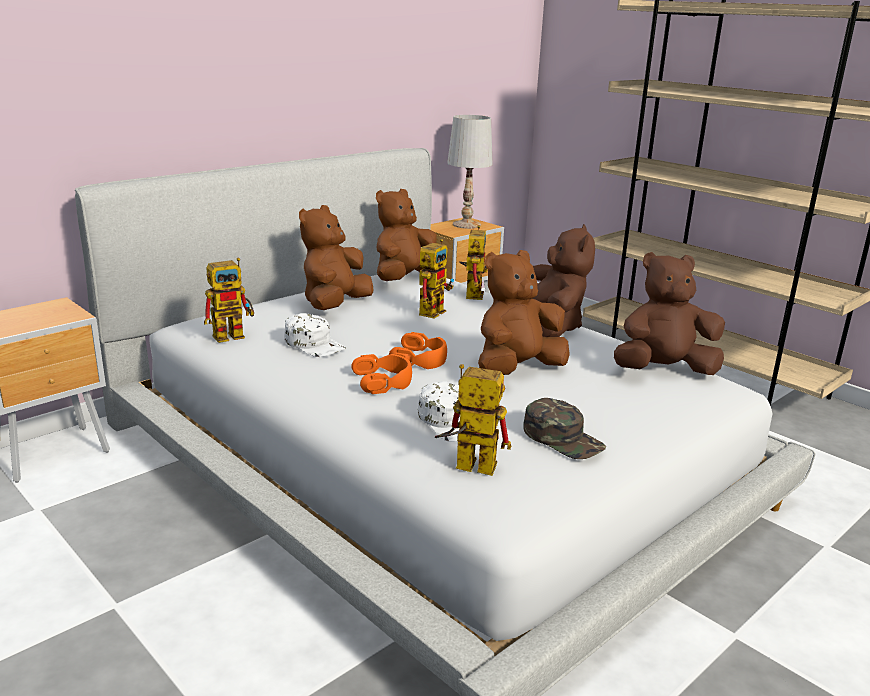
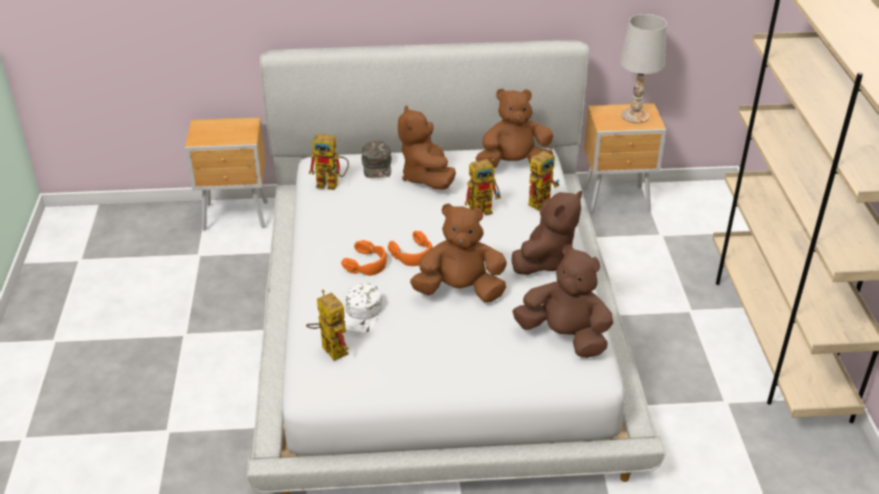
camera: 40 degrees right, 15 degrees up
white cap [284,313,346,357] -> none
brown plush toy [299,205,373,310] -> brown plush toy turned 75 degrees counterclockwise [398,105,456,190]
green cap [523,398,606,459] -> green cap moved to [362,141,392,178]

